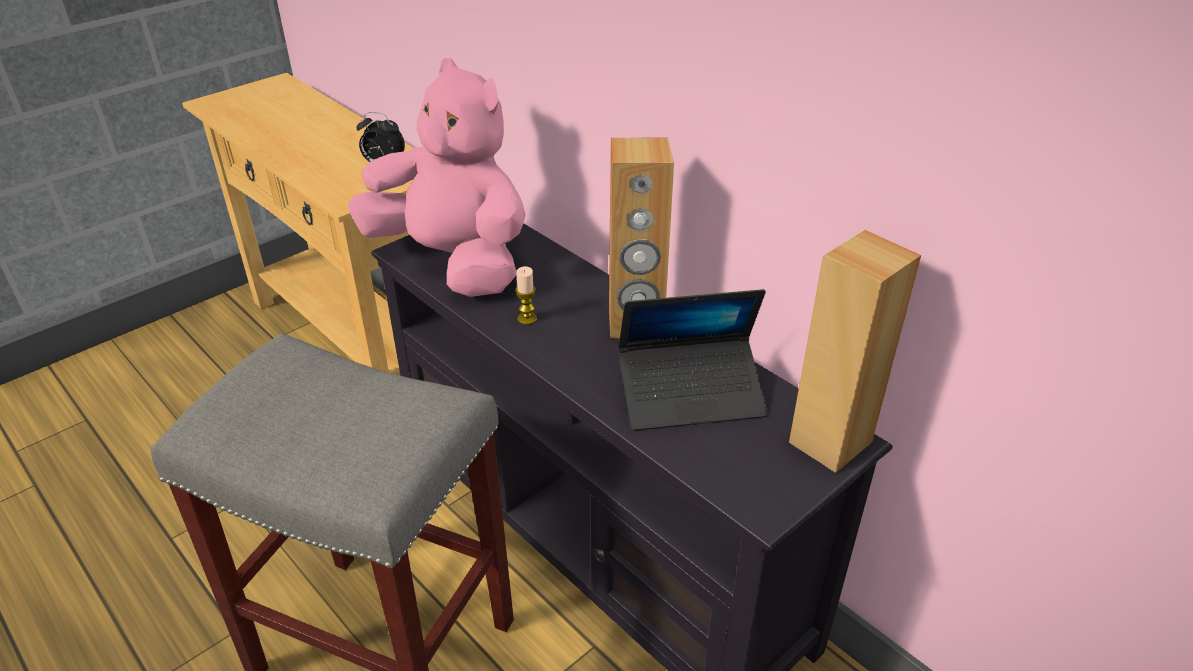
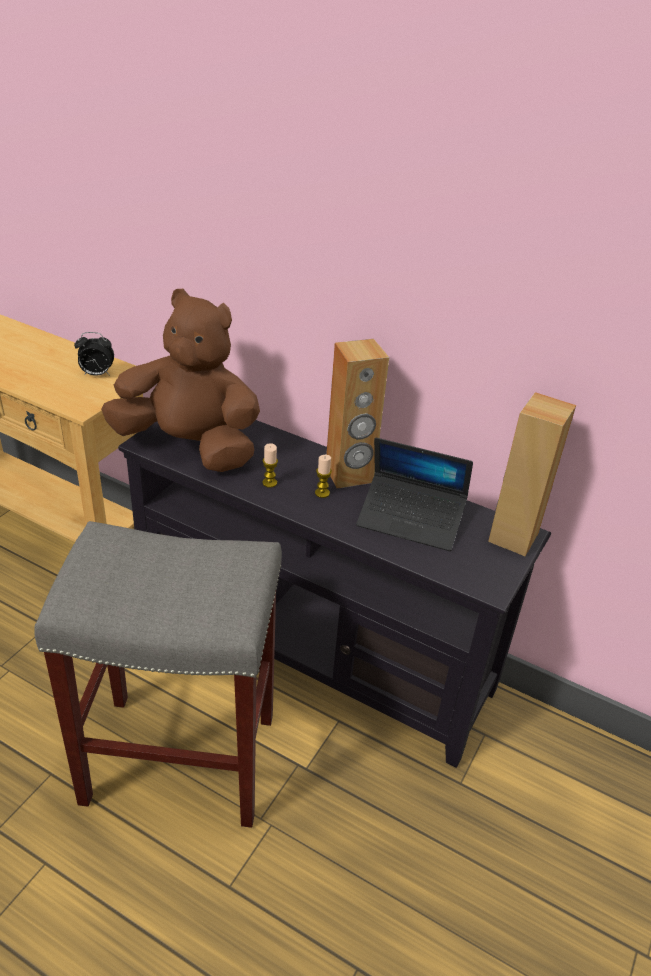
camera: 20 degrees left, 0 degrees up
pink plush toy [347,58,525,297] -> brown plush toy [101,289,260,472]
laptop [618,289,767,431] -> laptop turned 45 degrees clockwise [356,437,473,551]
none -> candle [315,455,332,498]

